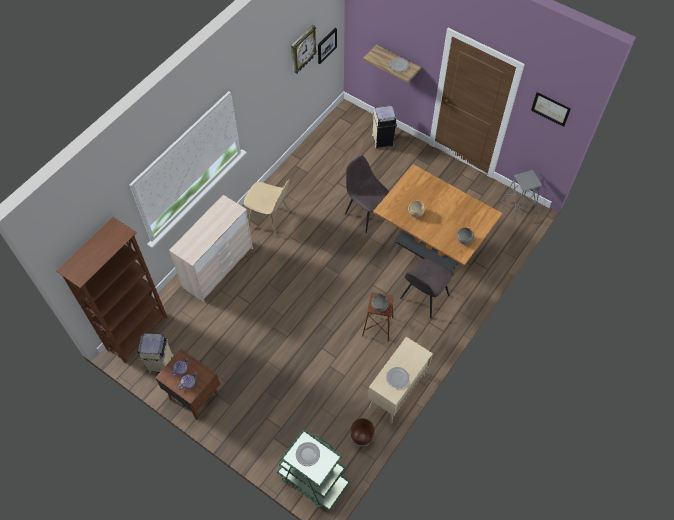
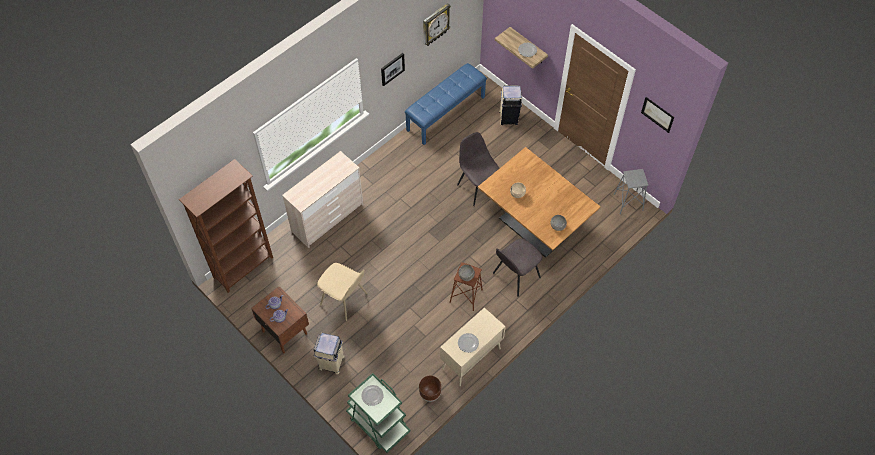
camera: 10 degrees right, 0 degrees up
beige trash can [138,333,173,373] -> beige trash can moved to [314,333,344,375]
beige chair [244,179,290,237] -> beige chair moved to [317,263,368,321]
picture [318,28,337,64] -> picture moved to [381,53,405,86]
none -> blue bench [405,63,487,145]

